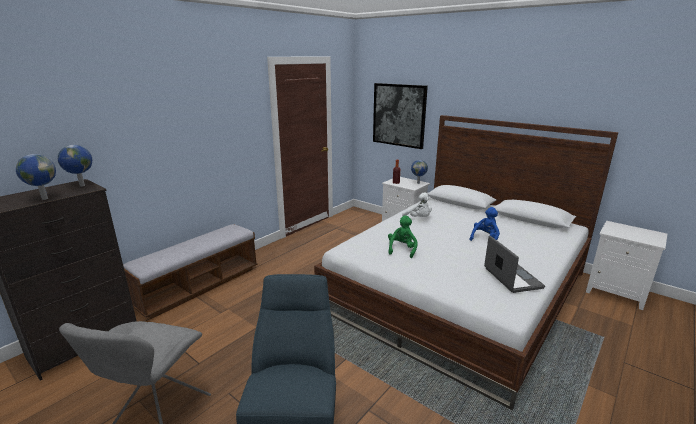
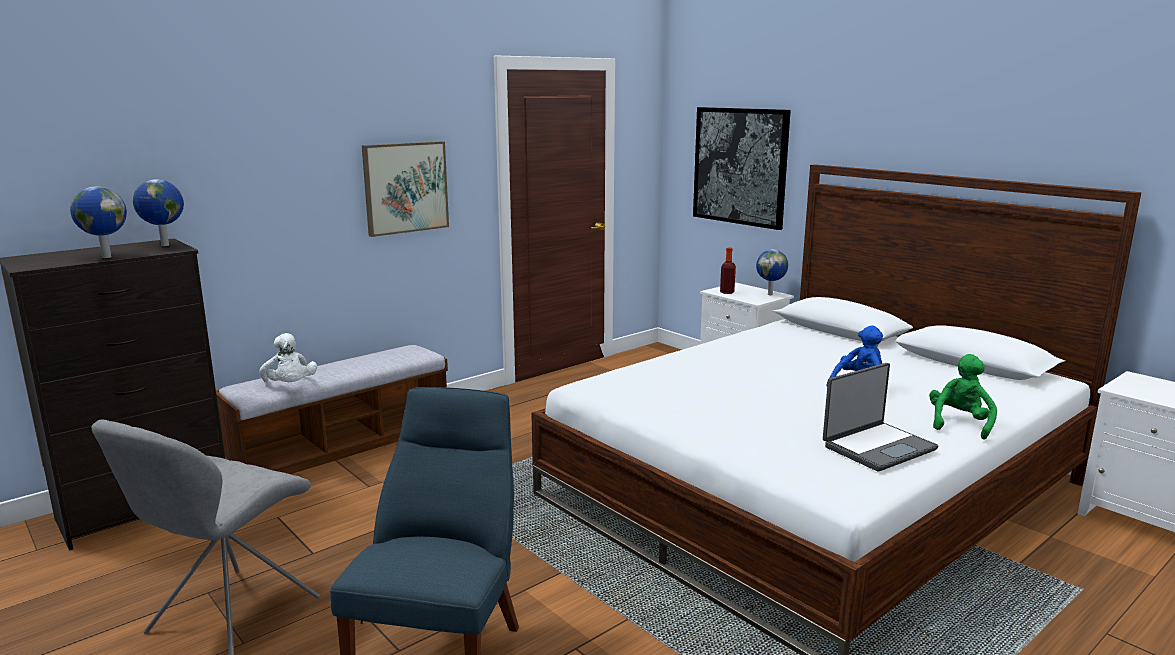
camera: 10 degrees right, 5 degrees down
green plush toy [388,215,418,258] -> green plush toy moved to [929,354,997,439]
white plush toy [402,192,432,217] -> white plush toy moved to [259,333,317,382]
laptop [484,236,545,293] -> laptop turned 60 degrees clockwise [823,363,938,472]
none -> picture [362,141,449,237]

